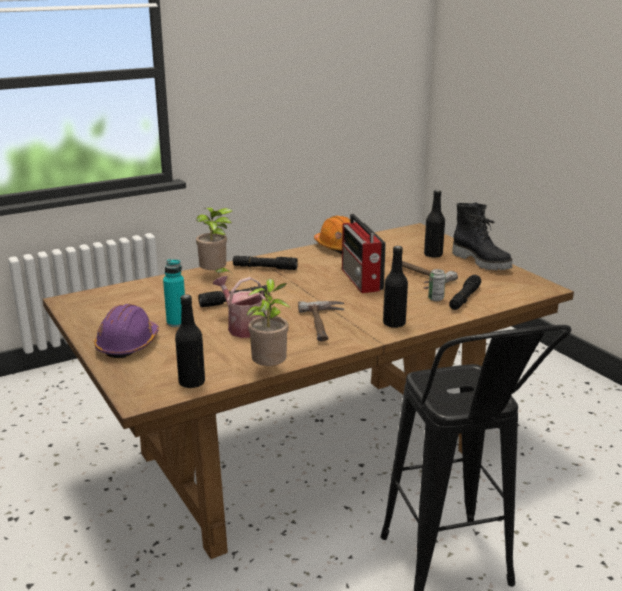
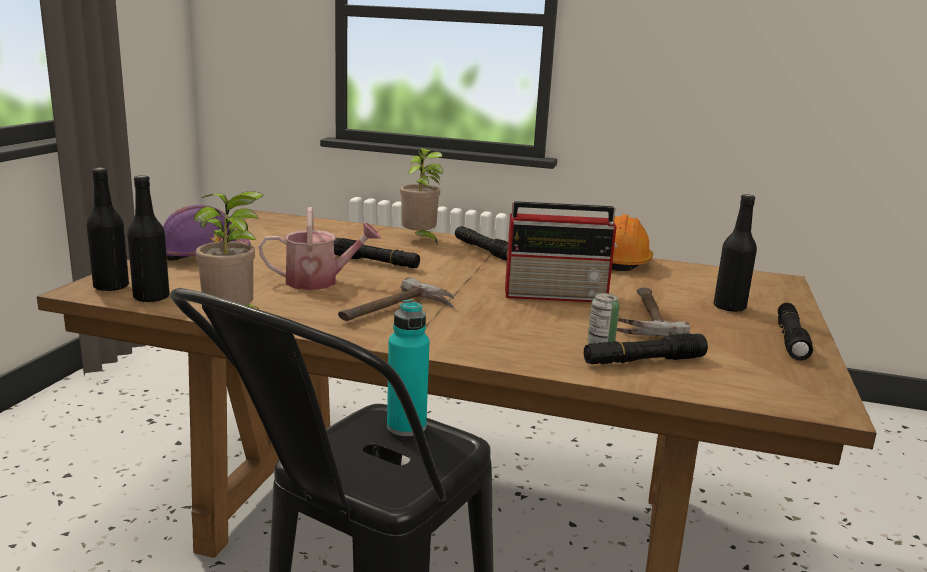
camera: 45 degrees right, 5 degrees down
turquoise bottle [163,259,185,327] -> turquoise bottle moved to [387,300,430,436]
watering can [213,276,270,338] -> watering can turned 75 degrees clockwise [259,207,381,290]
radio [342,214,386,293] -> radio turned 120 degrees counterclockwise [505,201,618,302]
black bottle [383,246,408,328] -> black bottle moved to [86,168,129,292]
black boot [452,202,512,270] -> black flashlight [778,303,813,361]

